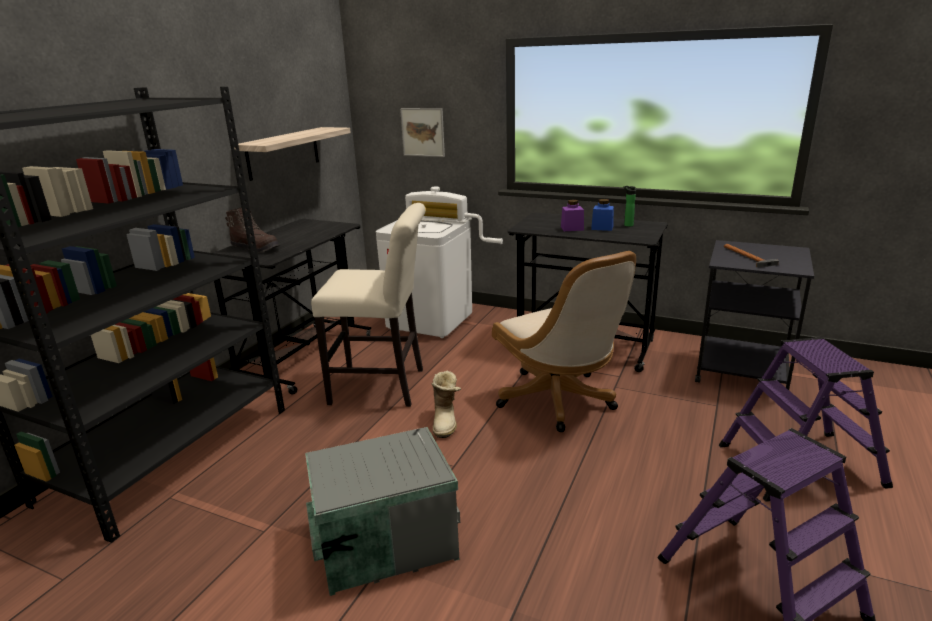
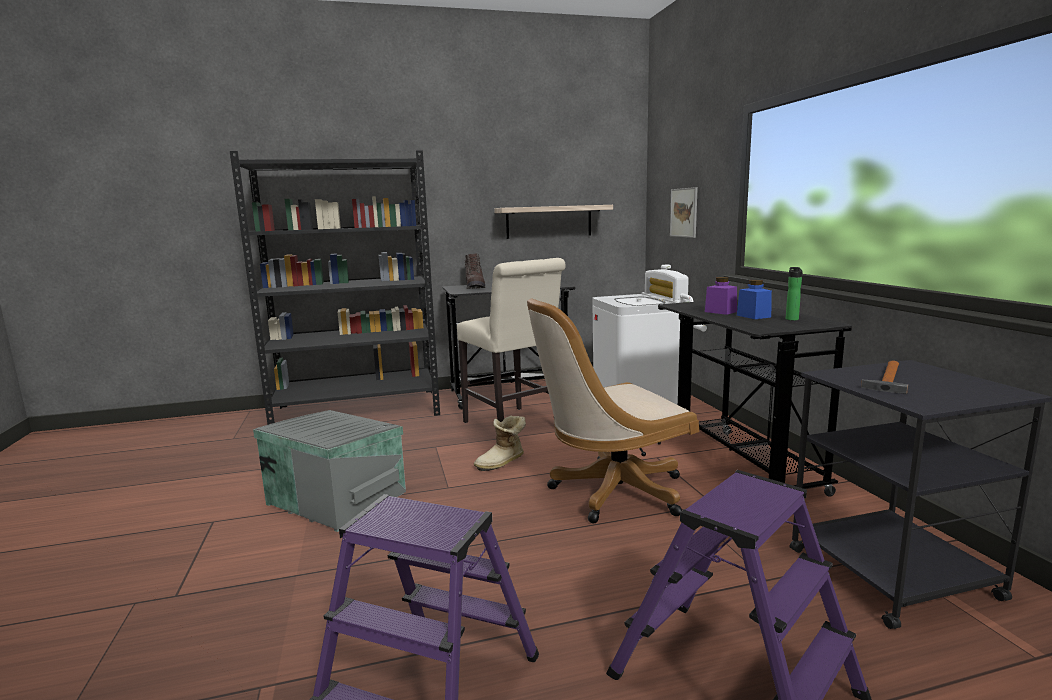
camera: 50 degrees right, 10 degrees down
office chair [492,251,636,432] -> office chair turned 45 degrees clockwise [527,299,699,523]

